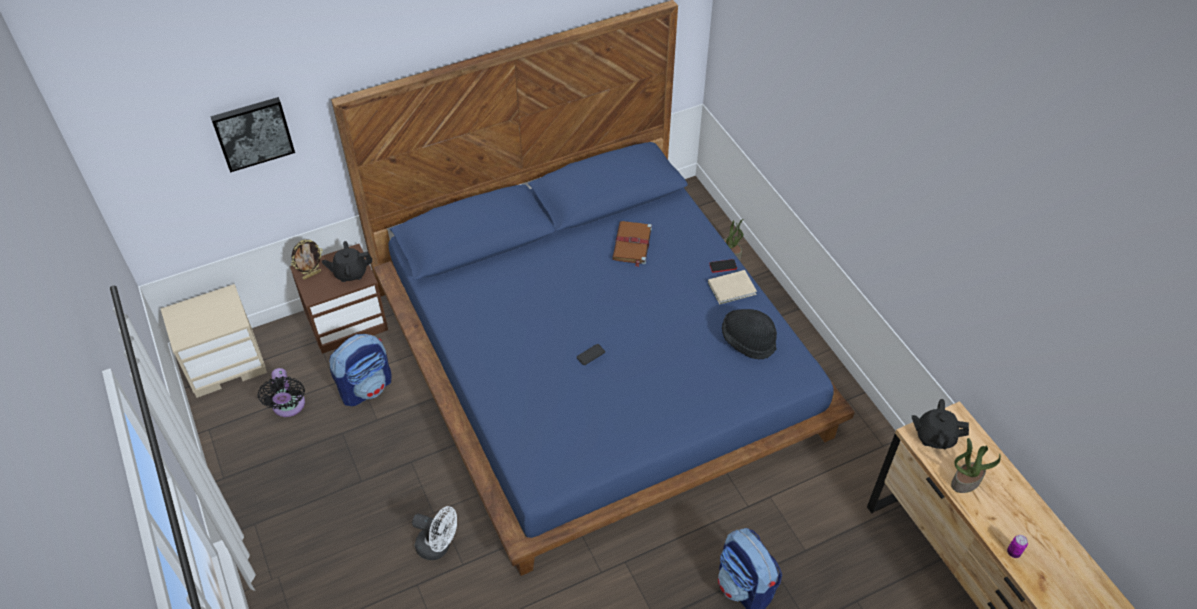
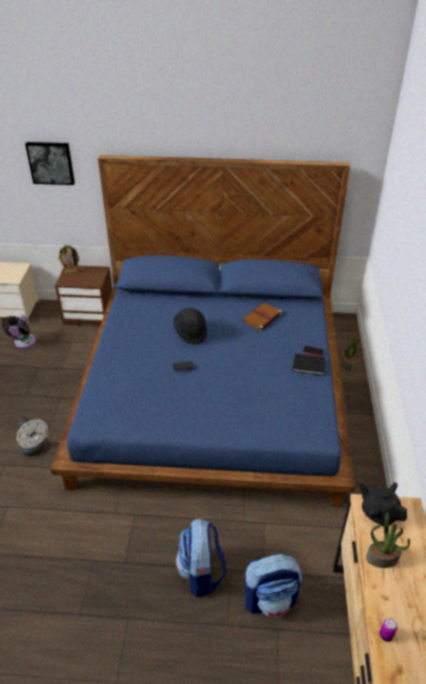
camera: 30 degrees right, 10 degrees down
black teapot [322,241,372,282] -> none
backpack [329,334,392,406] -> backpack moved to [244,554,302,617]
beige book [708,270,757,304] -> black book [293,353,325,375]
black hat [722,309,777,359] -> black hat moved to [173,308,207,344]

